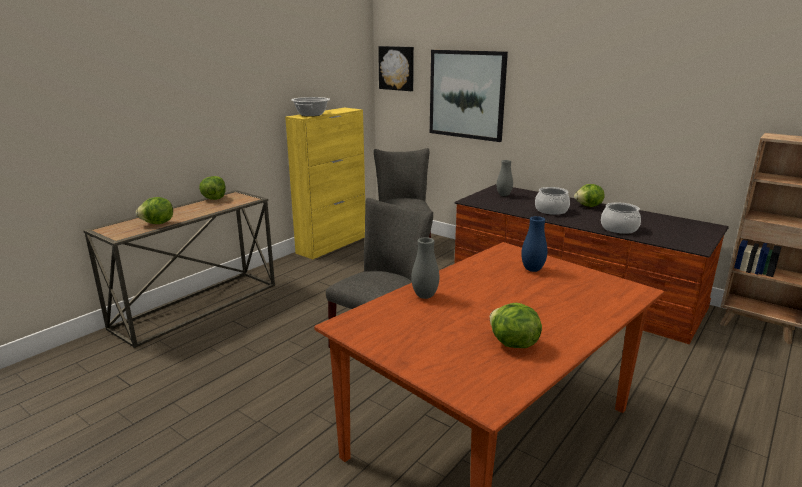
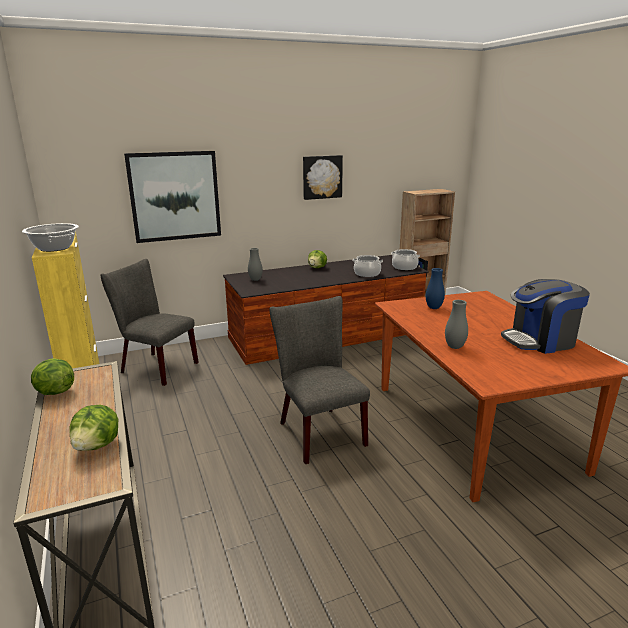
camera: 60 degrees left, 0 degrees up
picture [378,46,414,91] -> picture moved to [303,155,343,200]
lettuce [490,303,542,348] -> coffee machine [501,279,590,354]
cooking pot [535,187,570,215] -> cooking pot moved to [391,249,420,270]

